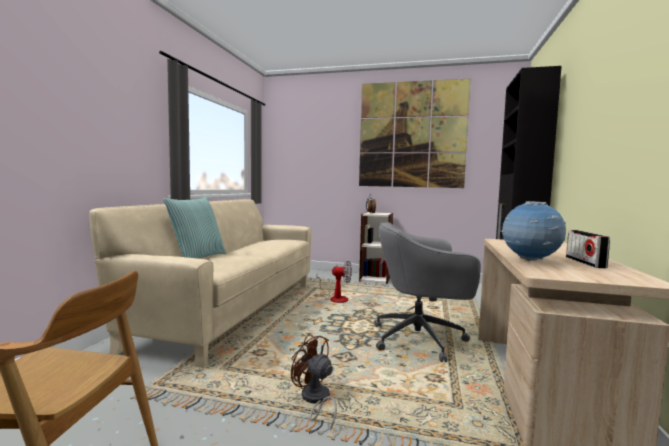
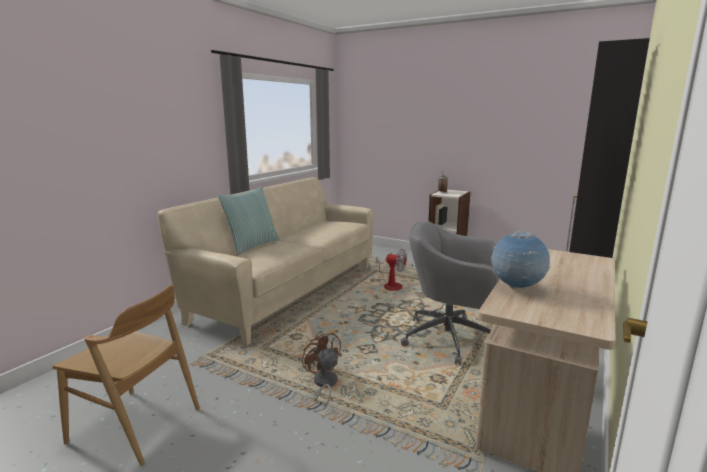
camera: 15 degrees right, 10 degrees up
picture [359,79,470,188] -> none
radio [566,230,610,268] -> none

